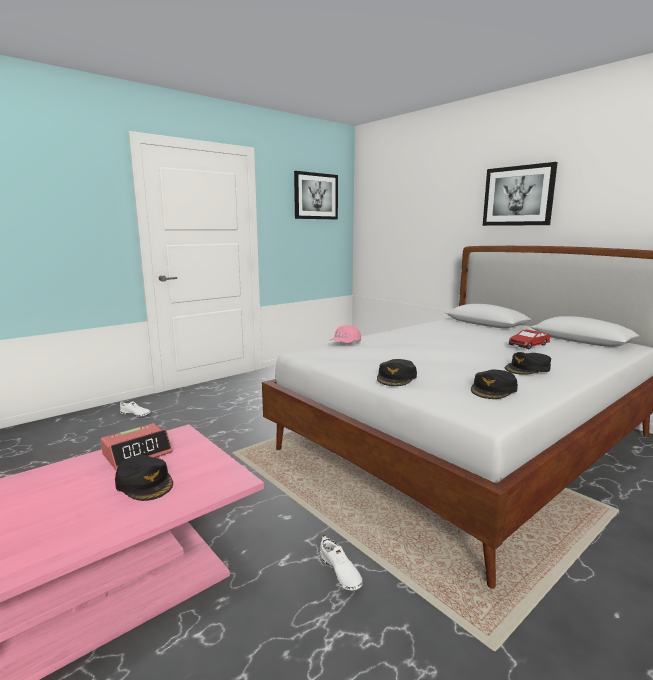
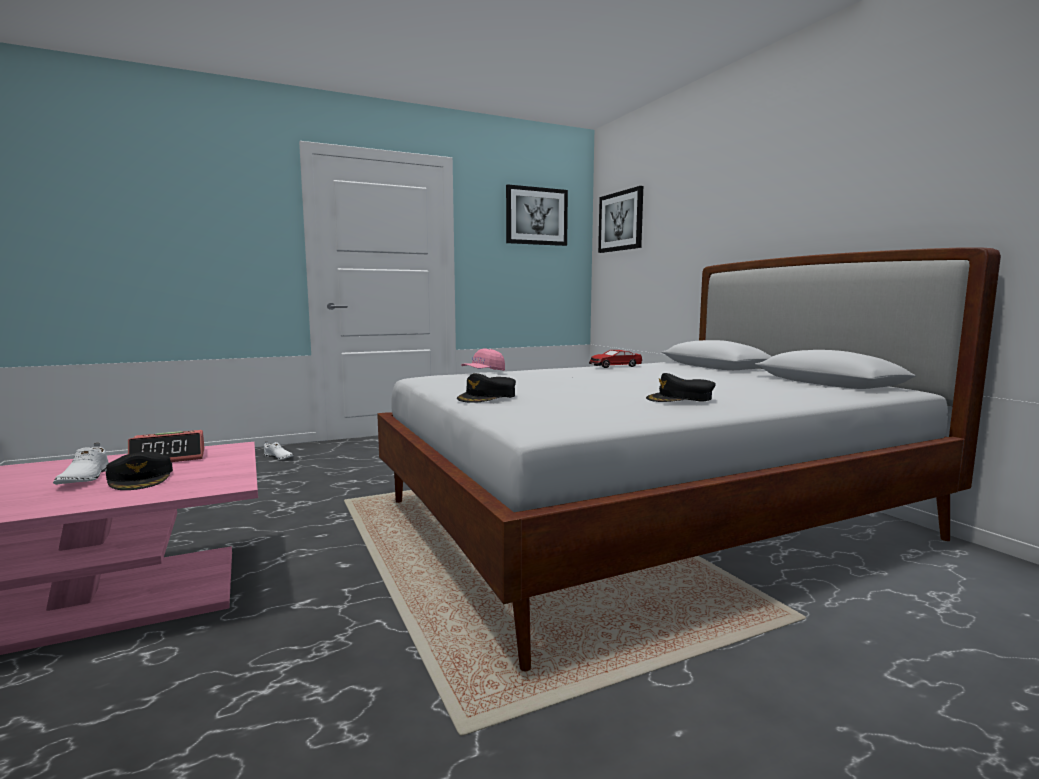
camera: 15 degrees right, 5 degrees down
white shoe [319,535,363,591] -> white shoe moved to [53,443,109,485]
black cap [471,370,518,399] -> none
picture [483,162,558,226] -> picture moved to [598,186,643,253]
toy car [509,330,550,349] -> toy car moved to [589,350,642,368]

